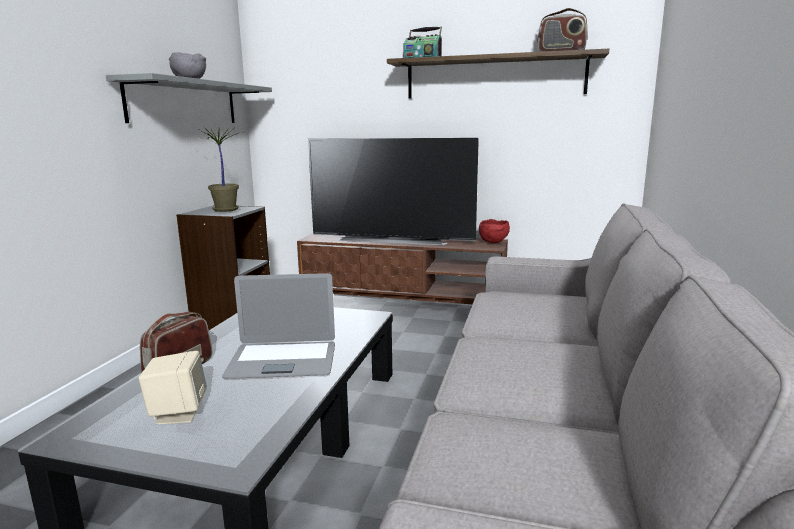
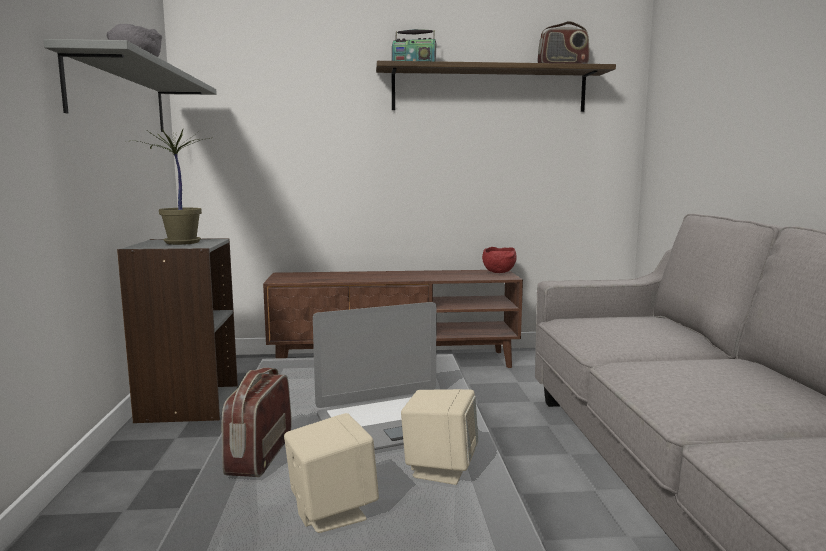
camera: 20 degrees left, 5 degrees down
television [308,138,479,245] -> none
none -> beige speaker [401,389,478,485]

